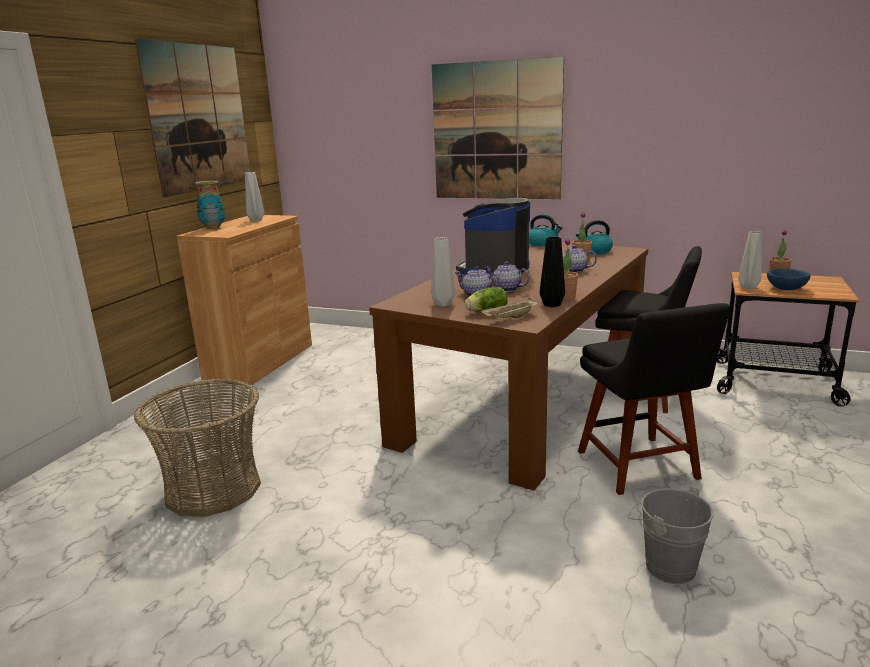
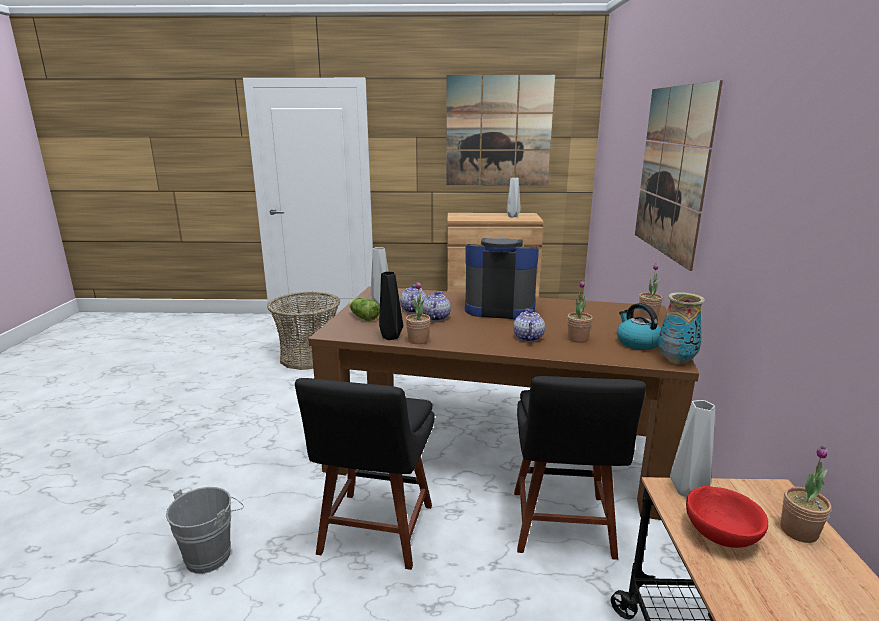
camera: 70 degrees right, 0 degrees up
vase [195,181,225,229] -> vase moved to [658,292,705,365]
beige tray [481,298,539,319] -> none
kettle [529,214,563,246] -> potted plant [639,263,663,320]
black chair [578,303,730,495] -> black chair turned 45 degrees counterclockwise [295,378,435,570]
blue bowl [767,268,811,290] -> red bowl [686,486,768,548]

